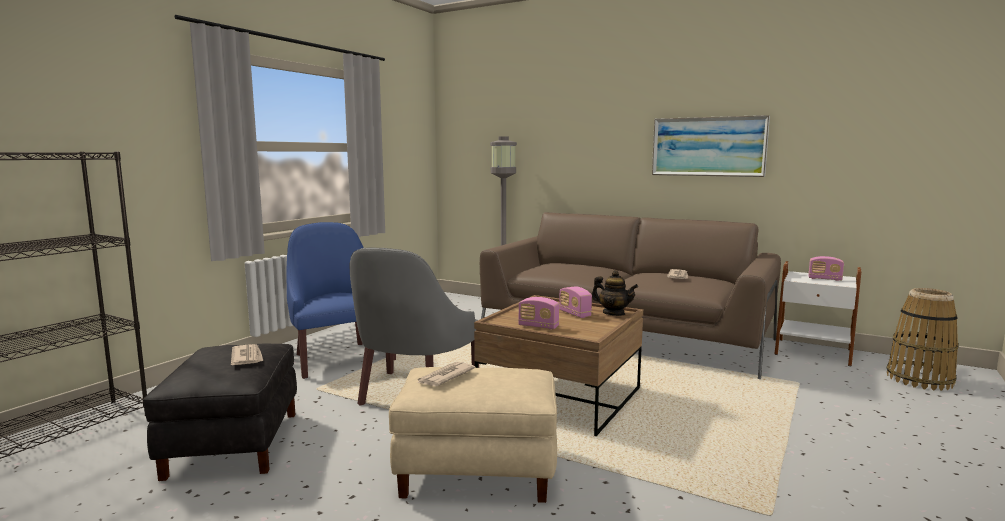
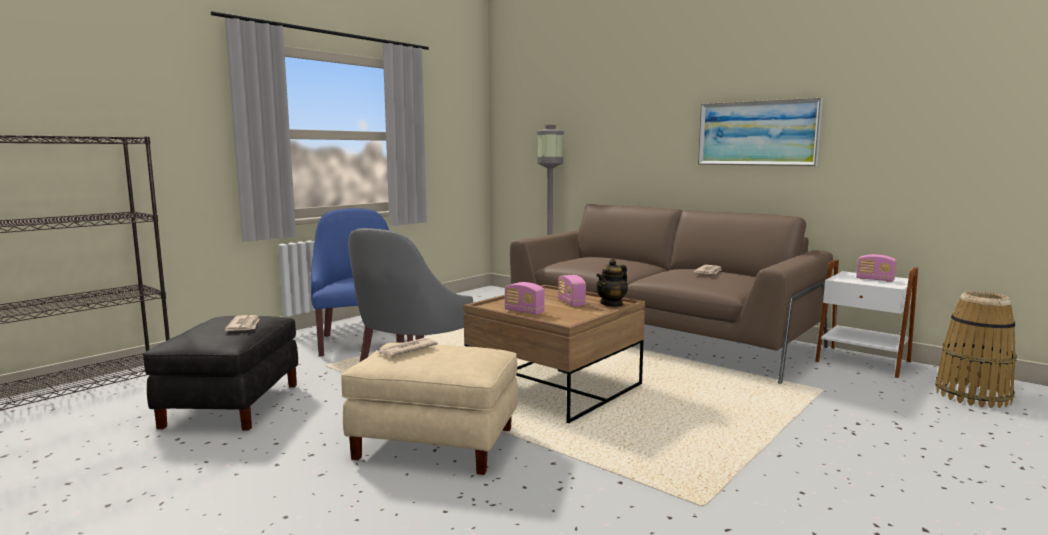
camera: 10 degrees right, 0 degrees up
teapot [592,270,638,316] -> teapot turned 90 degrees clockwise [596,259,628,307]

